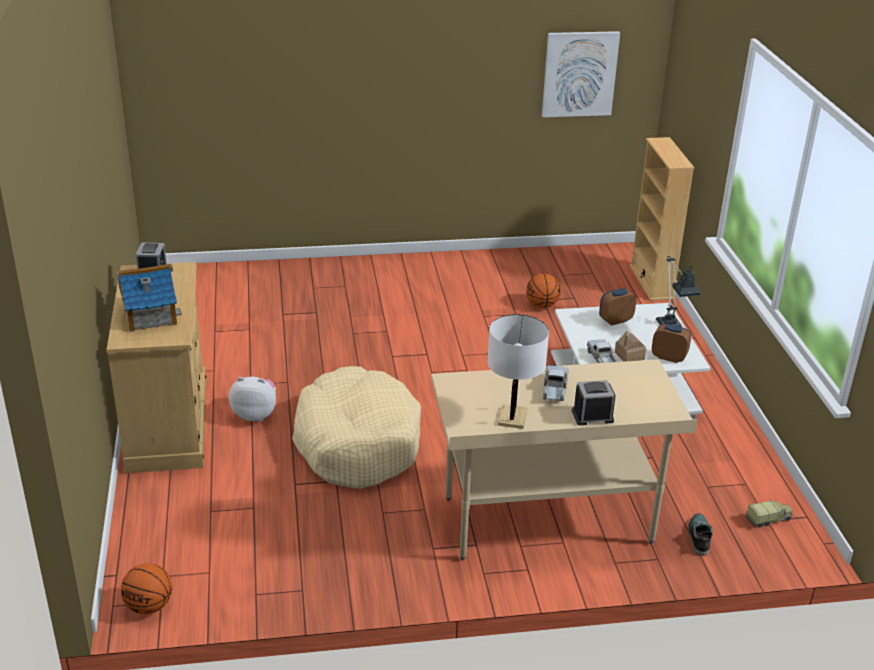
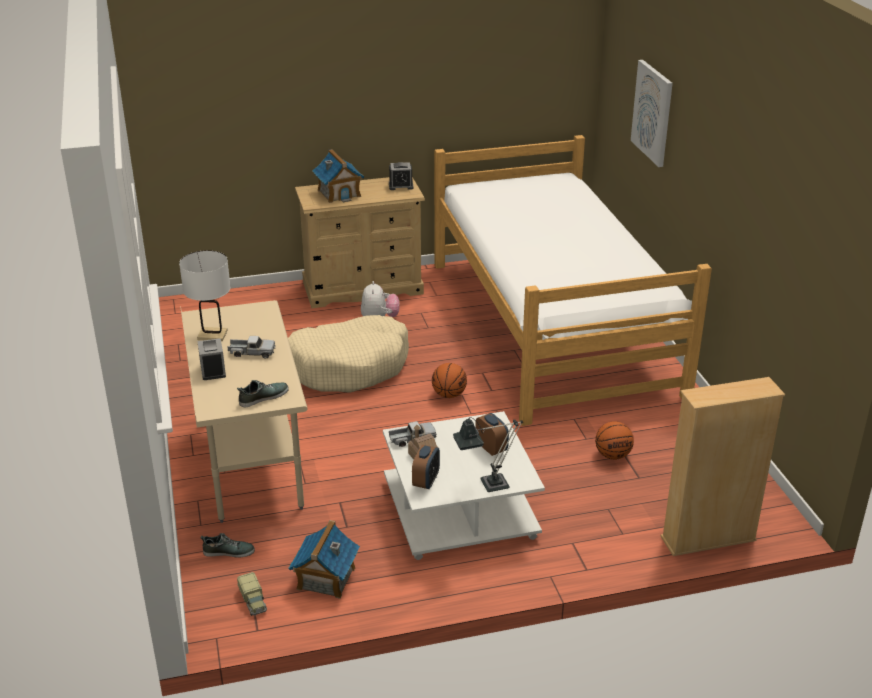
camera: 85 degrees right, 0 degrees up
basketball [121,563,172,614] -> basketball moved to [432,363,467,398]
picture [542,31,620,117] -> picture moved to [631,60,673,167]
none -> shoe [237,380,289,407]
none -> toy house [289,520,360,599]
none -> bed [434,135,712,426]

